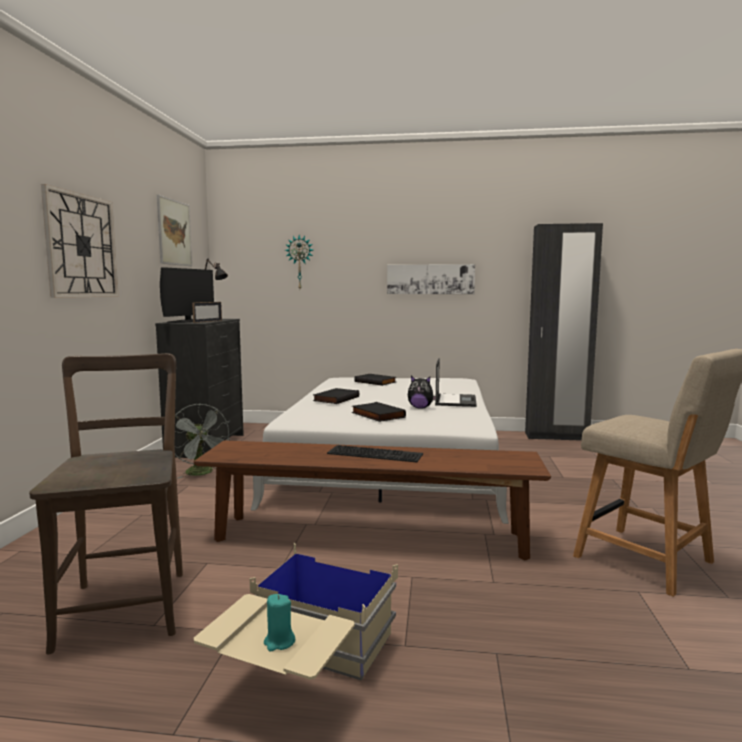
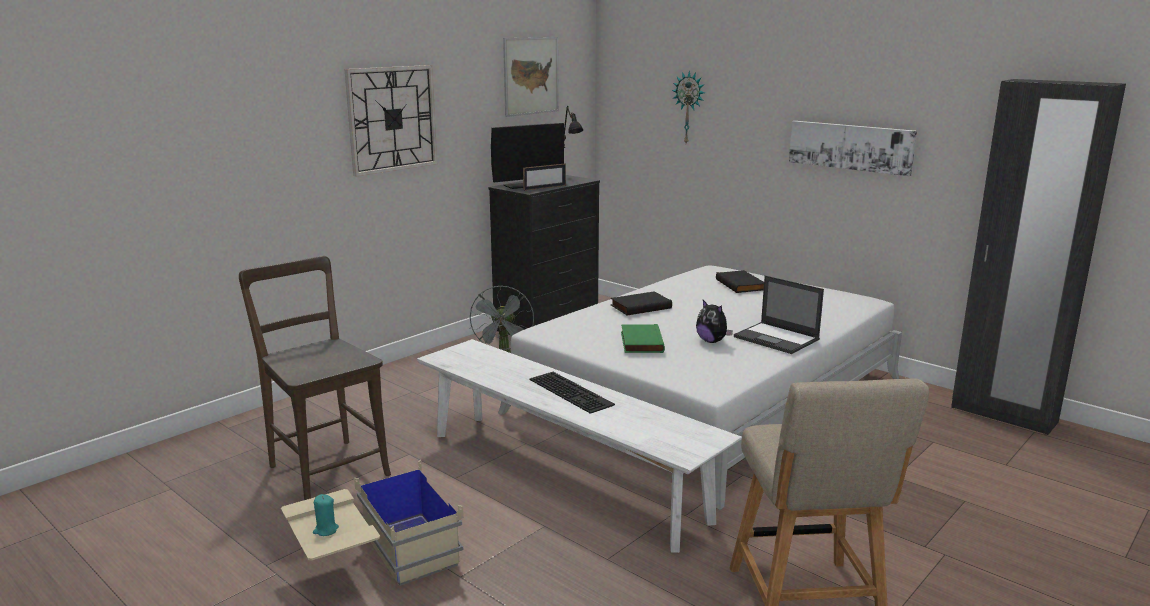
camera: 35 degrees right, 10 degrees up
brown chair [29,353,183,655] -> brown chair turned 60 degrees counterclockwise [239,256,391,500]
brown bench [193,441,551,561] -> white bench [417,339,742,553]
black book [352,402,406,422] -> green book [621,324,665,353]
laptop [435,358,477,407] -> laptop turned 90 degrees clockwise [734,276,824,354]

